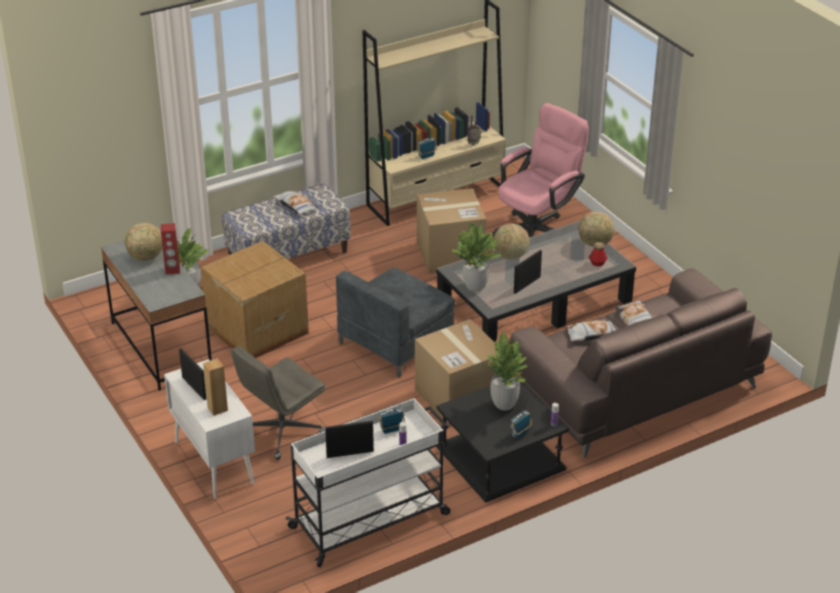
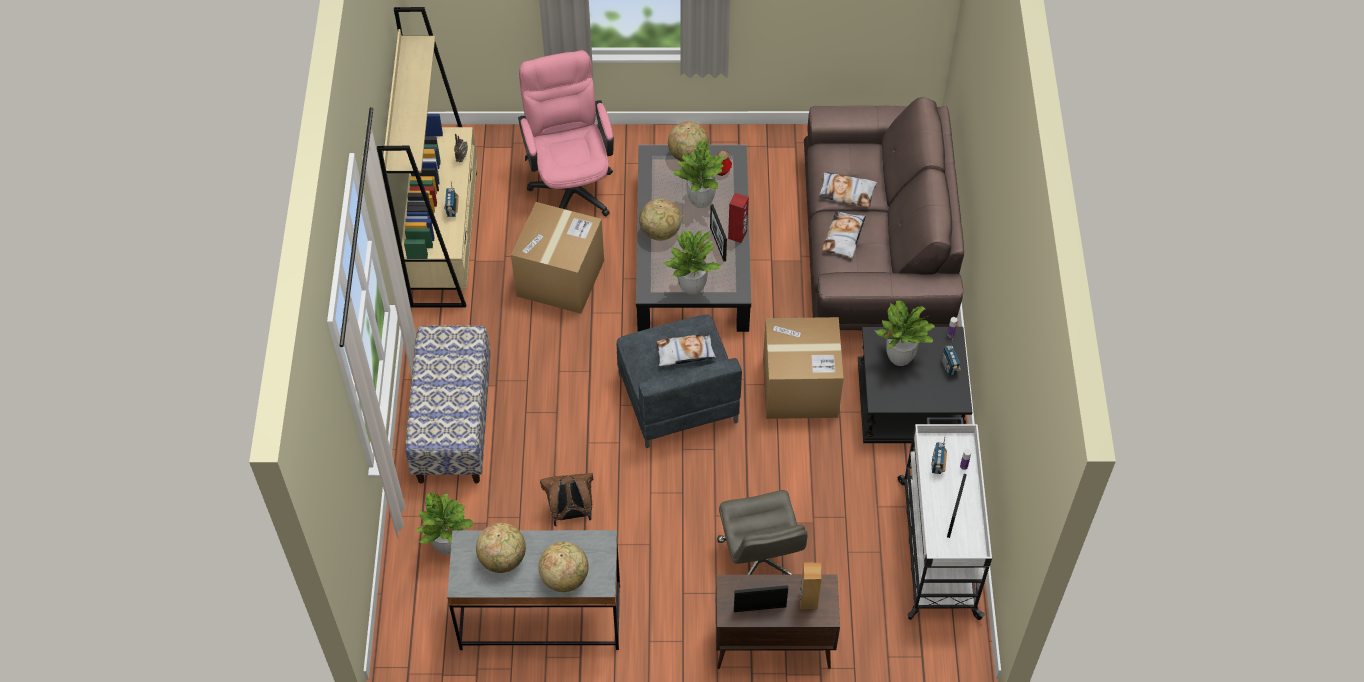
camera: 60 degrees left, 20 degrees up
red speaker [161,223,180,274] -> red speaker moved to [728,193,749,243]
white cabinet [164,359,255,499] -> brown cabinet [716,575,840,669]
cardboard box [201,241,309,358] -> brown backpack [540,473,593,526]
pillow [273,190,319,215] -> pillow moved to [656,333,716,366]
none -> globe [538,542,589,592]
none -> potted plant [672,139,724,208]

